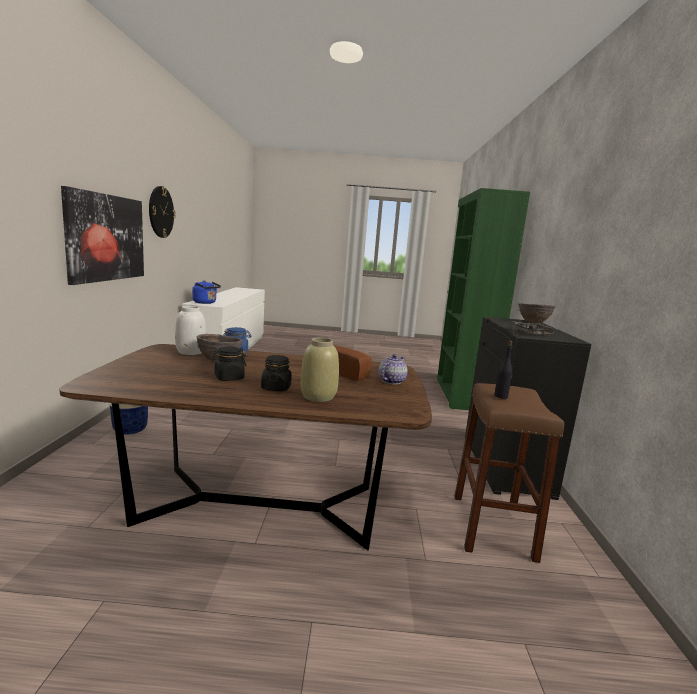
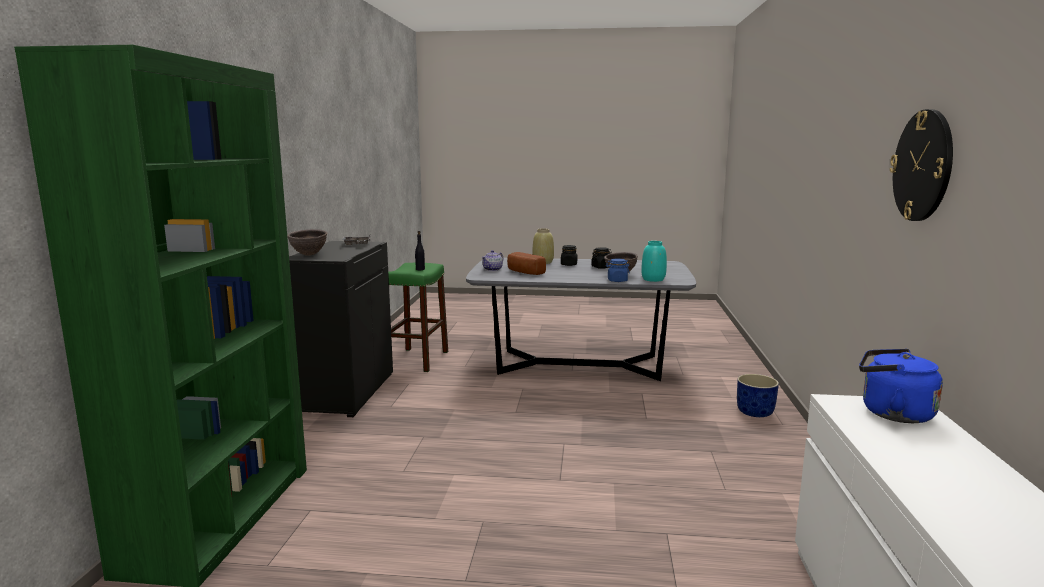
camera: 175 degrees left, 0 degrees up
brown dining table [60,344,432,550] -> grey dining table [466,258,696,381]
picture [61,186,144,285] -> none
white vase [175,306,206,355] -> turquoise vase [641,241,667,282]
brown stool [454,383,564,563] -> green stool [388,263,448,372]

